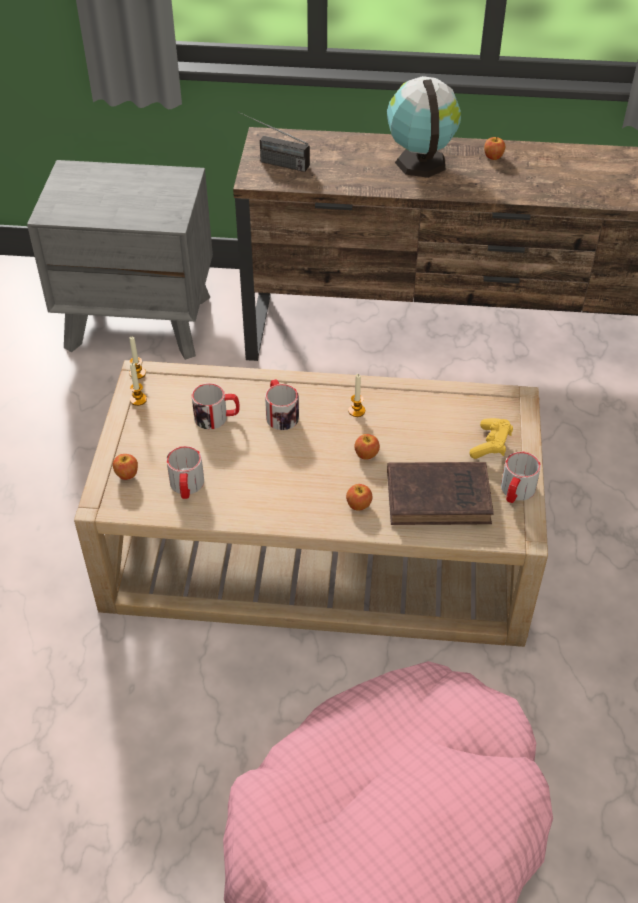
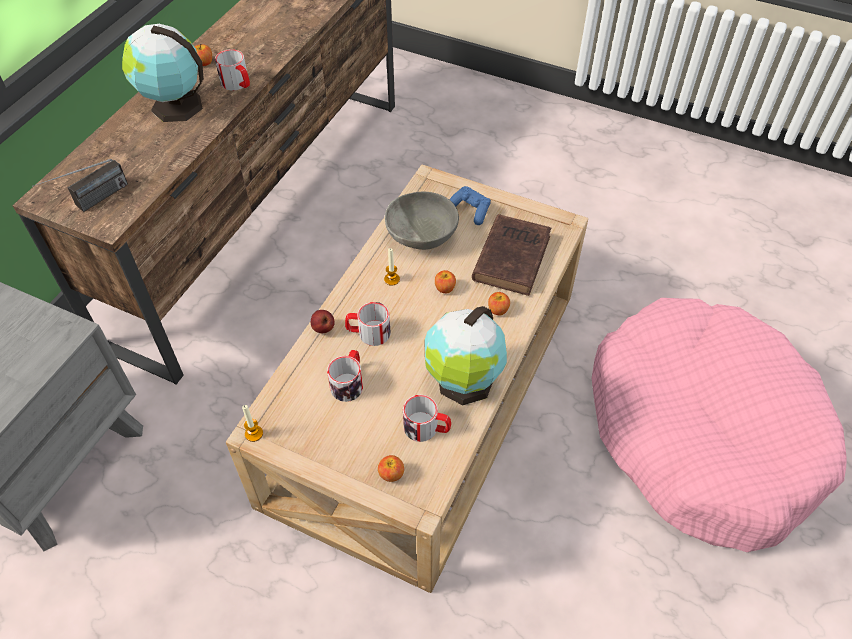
camera: 70 degrees left, 5 degrees up
candle [130,363,147,406] -> none
yellow game controller [469,418,513,459] -> blue game controller [449,186,491,225]
mug [501,452,541,503] -> mug moved to [215,49,250,90]
none -> apple [311,310,335,333]
none -> grey bowl [385,191,459,250]
none -> globe [424,306,507,405]

